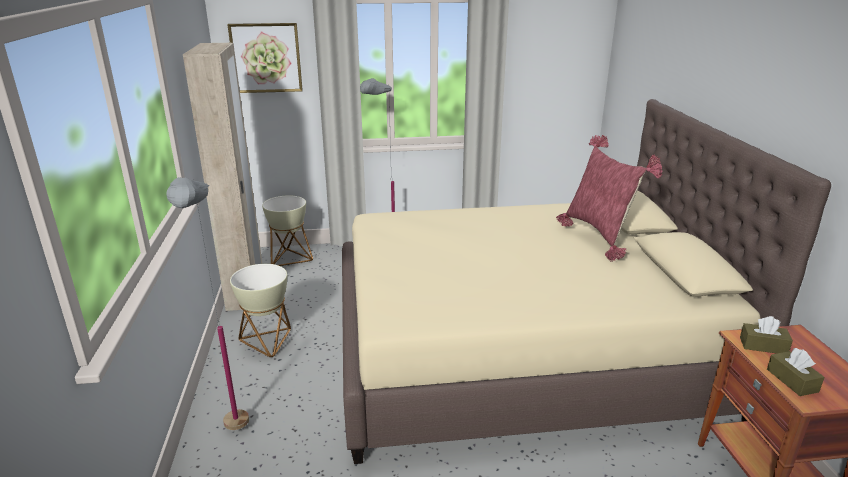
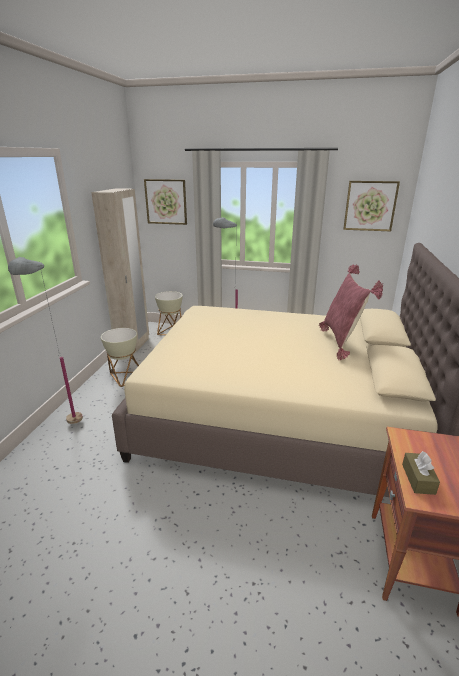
camera: 20 degrees right, 0 degrees up
brown tissue box [740,316,793,354] -> none
none -> picture [343,181,400,231]

